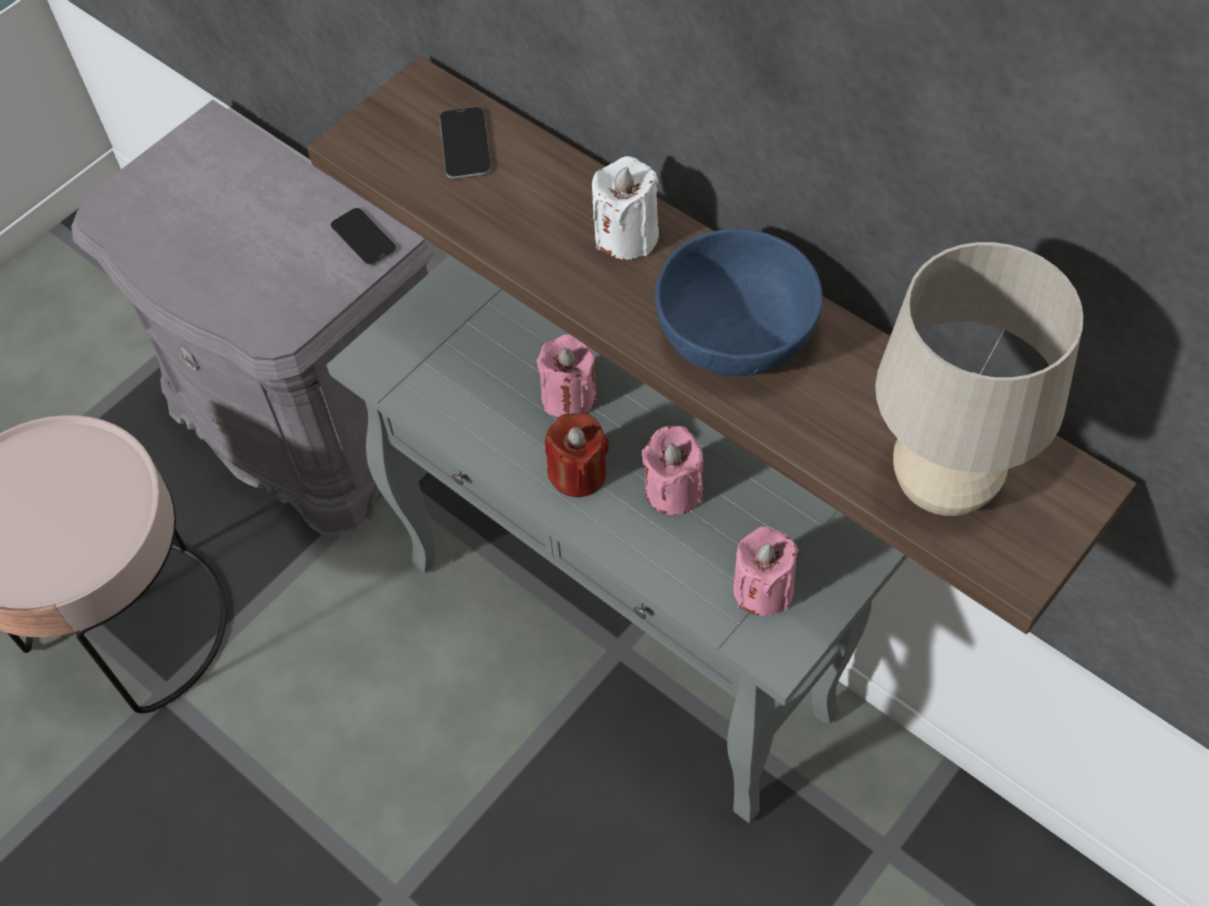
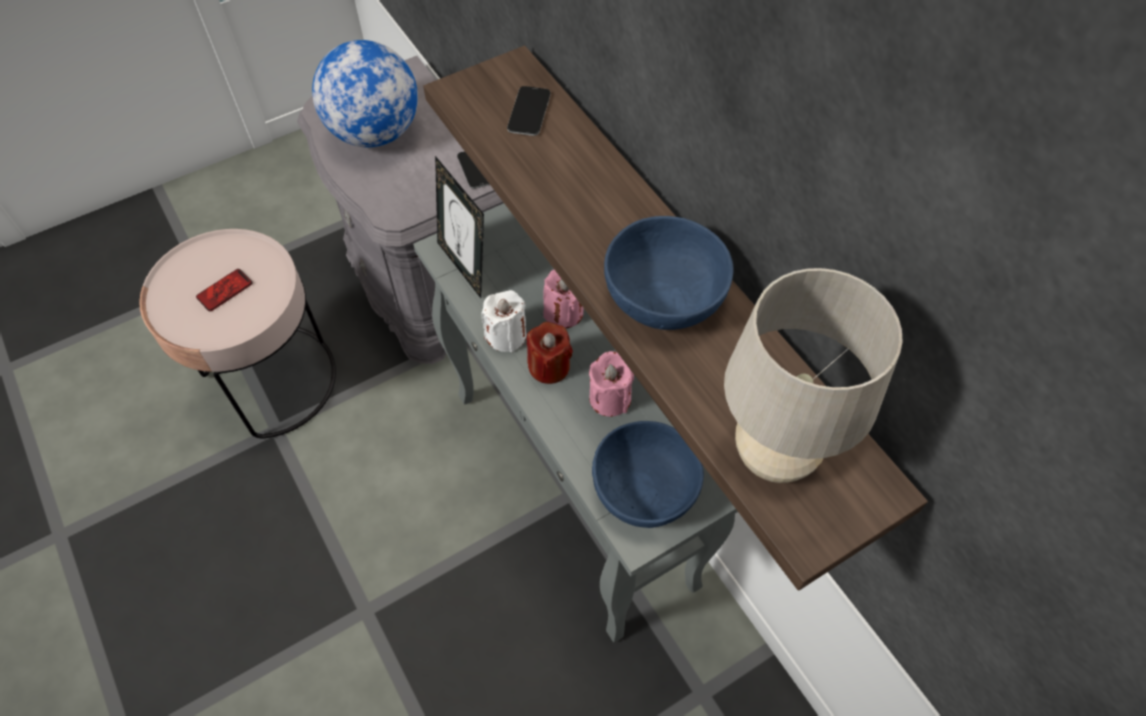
camera: 15 degrees right, 0 degrees up
white candle [592,156,659,259] -> white candle moved to [481,290,526,352]
pink candle [733,526,799,616] -> blue bowl [592,421,704,528]
none -> phone [196,269,252,311]
none -> globe [312,40,418,148]
none -> picture frame [435,156,484,298]

